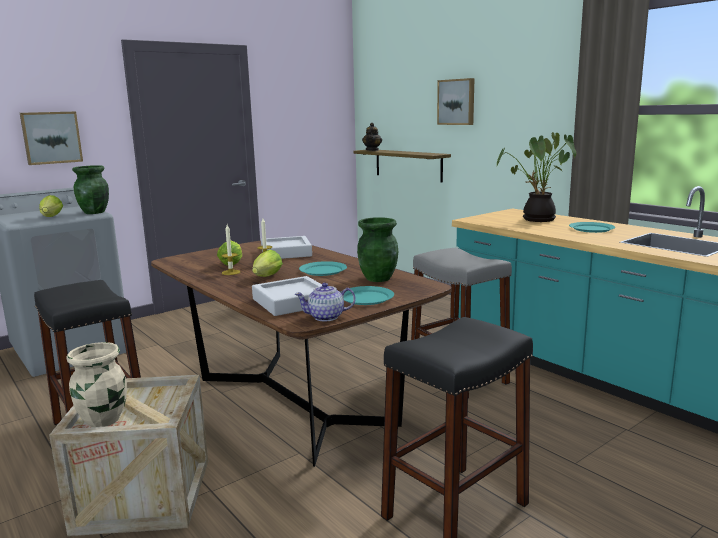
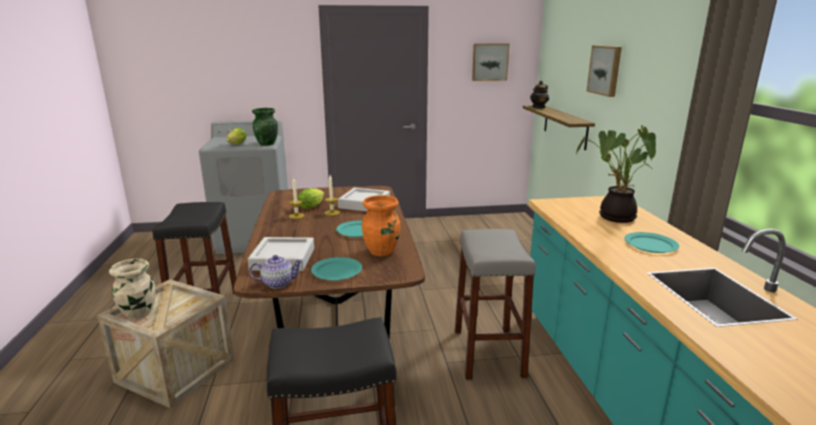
camera: 30 degrees right, 5 degrees up
picture [20,112,83,165] -> picture moved to [472,44,510,81]
lettuce [252,250,283,277] -> none
teapot [295,283,356,321] -> teapot turned 150 degrees clockwise [249,255,303,288]
green vase [357,217,398,282] -> orange vase [362,195,400,256]

